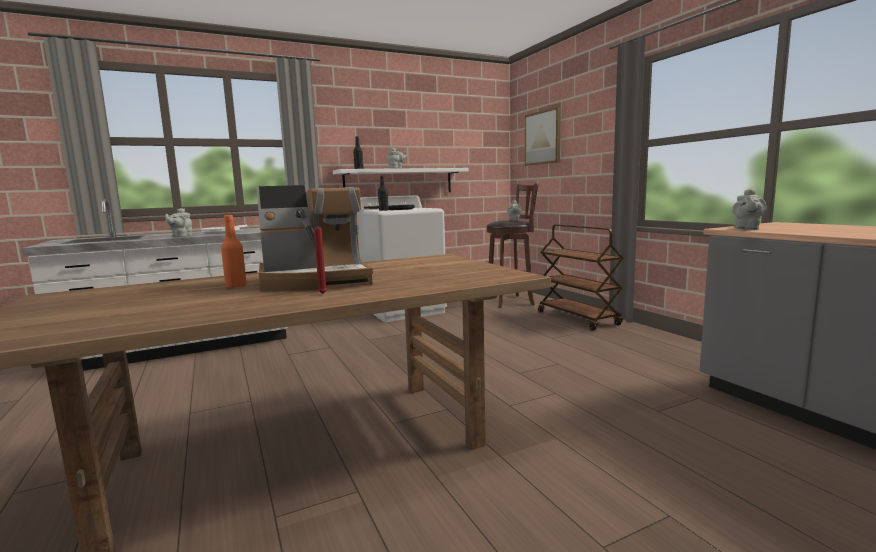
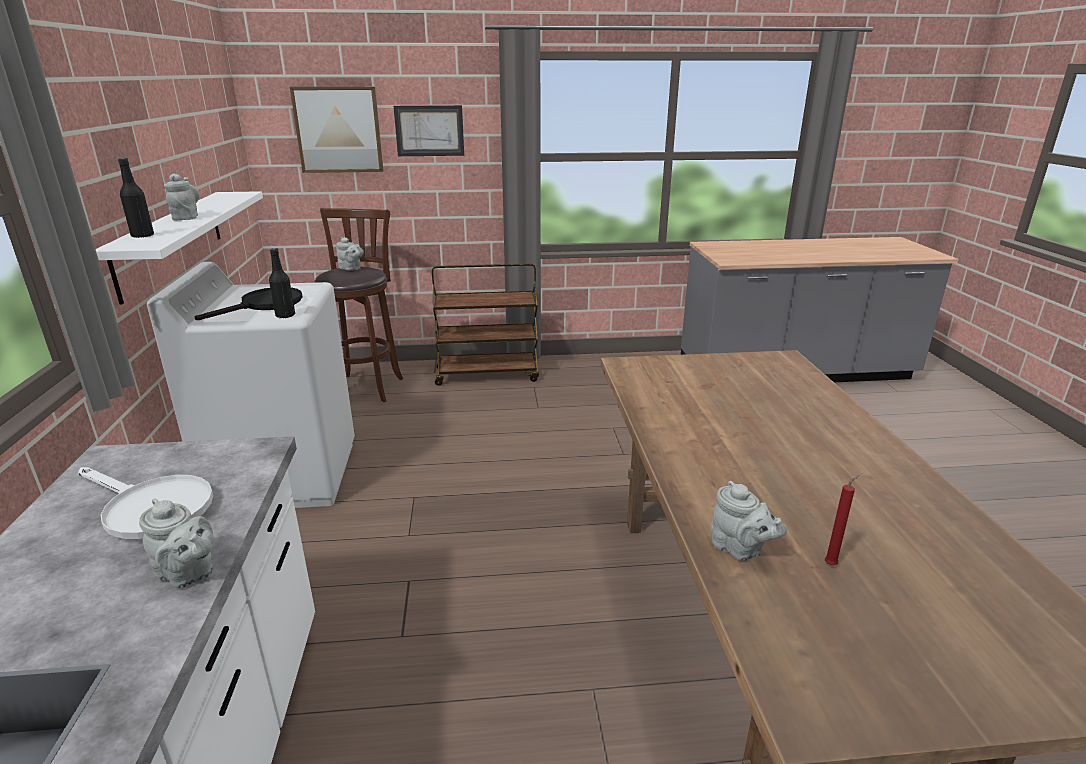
camera: 70 degrees left, 15 degrees up
orange bottle [221,215,247,288] -> none
coffee machine [256,185,373,291] -> none
red candle [314,221,327,294] -> red candle moved to [825,475,859,565]
grey teapot [732,188,767,230] -> grey teapot moved to [711,481,787,561]
none -> picture [394,105,464,156]

